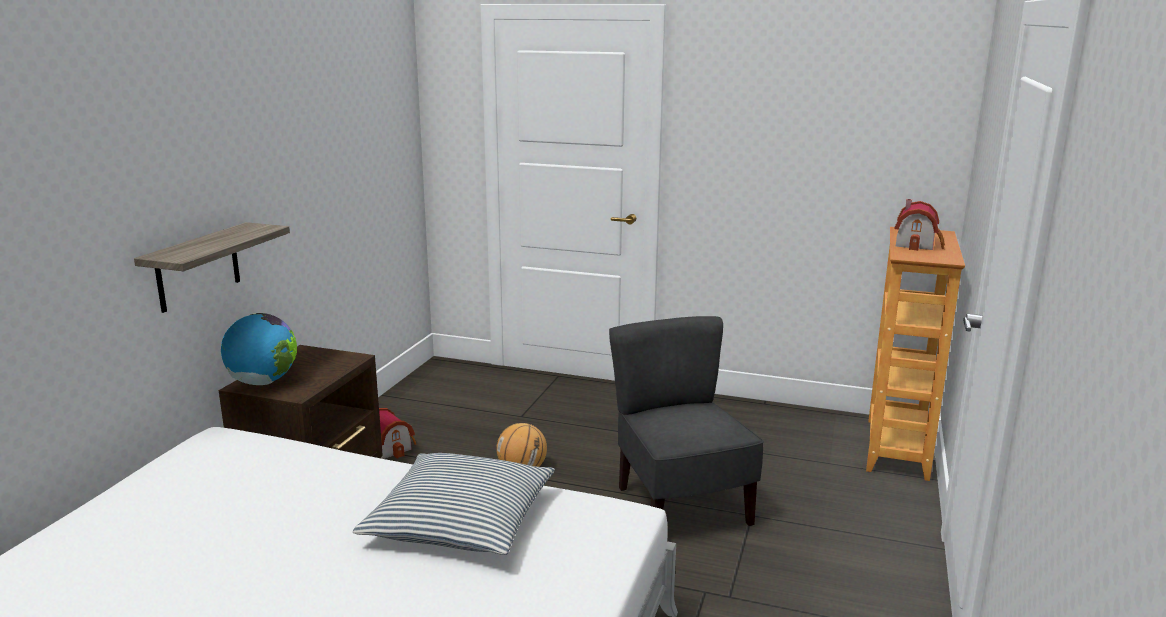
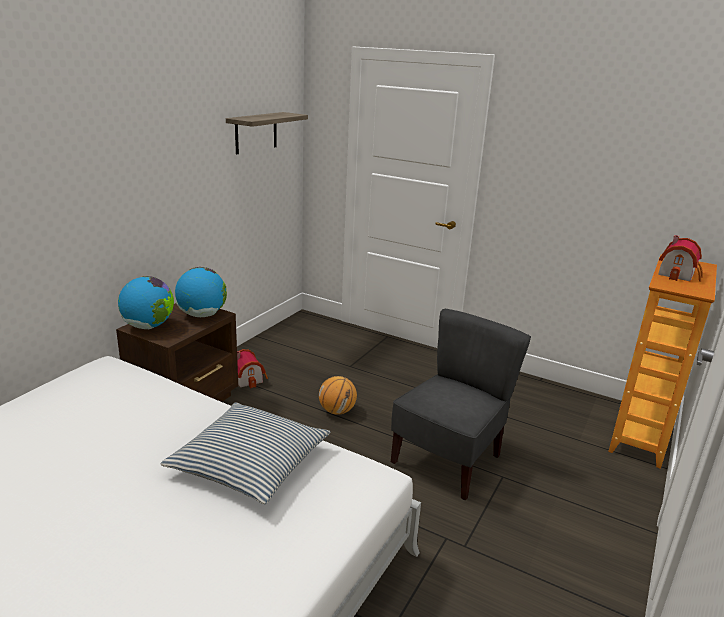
camera: 10 degrees right, 5 degrees up
shelf [134,222,290,313] -> shelf moved to [226,112,308,155]
grey chair [609,316,764,526] -> grey chair turned 45 degrees clockwise [391,309,531,500]
none -> globe [175,267,227,317]

